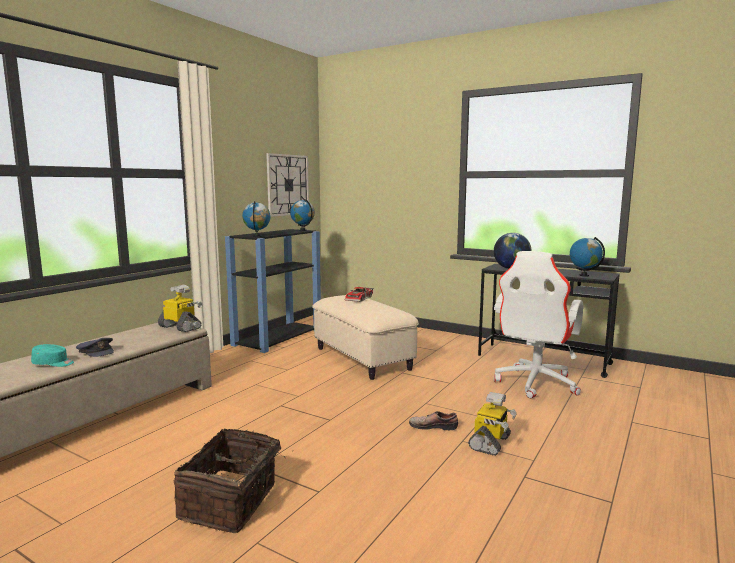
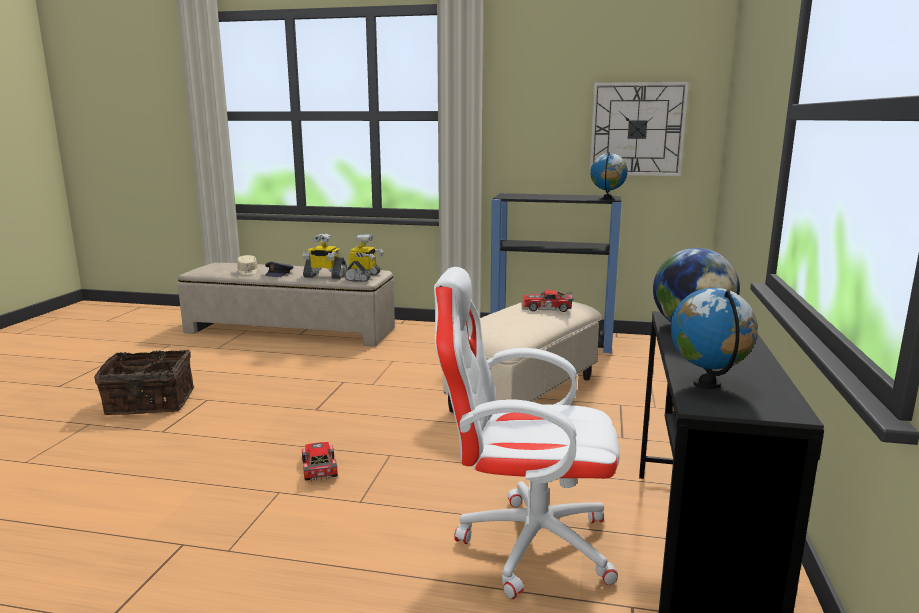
camera: 70 degrees right, 5 degrees up
turquoise cap [31,344,74,367] -> beige cap [237,255,257,275]
globe [242,201,270,237] -> none
shoe [409,411,458,430] -> toy car [302,442,338,482]
toy robot [468,392,517,456] -> toy robot moved to [302,234,347,279]

